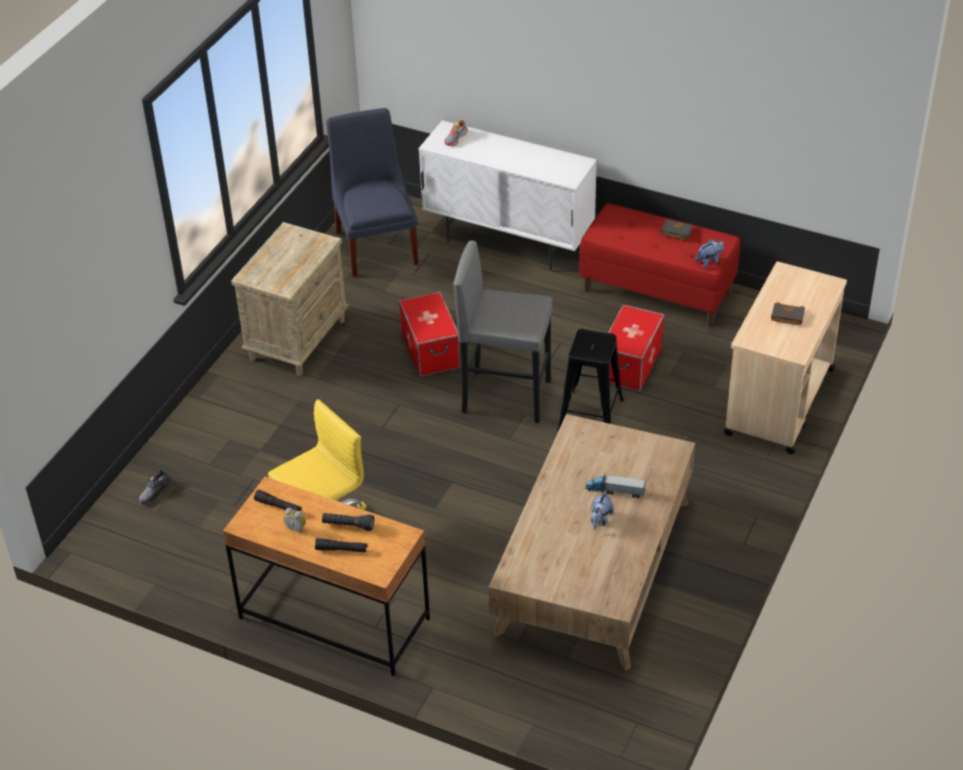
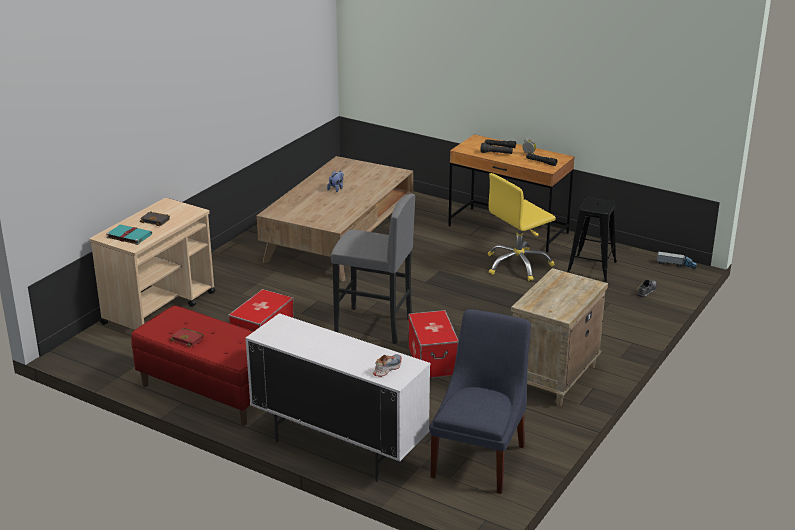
camera: 175 degrees left, 15 degrees down
blue chair [326,108,418,277] -> blue chair turned 150 degrees counterclockwise [429,309,531,494]
black stool [557,329,624,431] -> black stool moved to [567,197,617,282]
toy truck [585,475,646,498] -> toy truck moved to [657,251,697,269]
black book [661,219,693,240] -> red book [170,328,204,347]
plush toy [695,239,724,268] -> none
none -> turquoise book [106,225,152,245]

